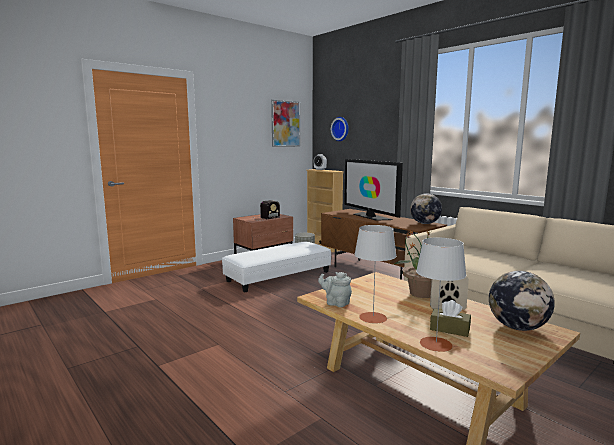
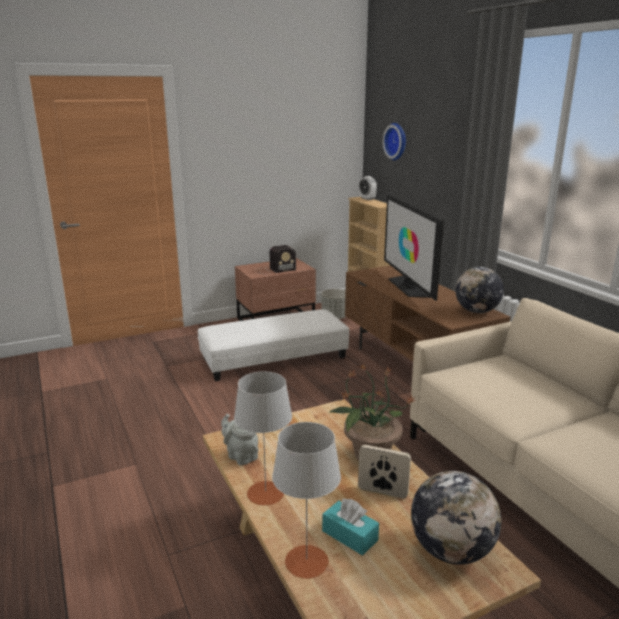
camera: 15 degrees right, 10 degrees up
picture [271,100,300,147] -> none
brown tissue box [430,300,471,337] -> turquoise tissue box [322,499,379,556]

